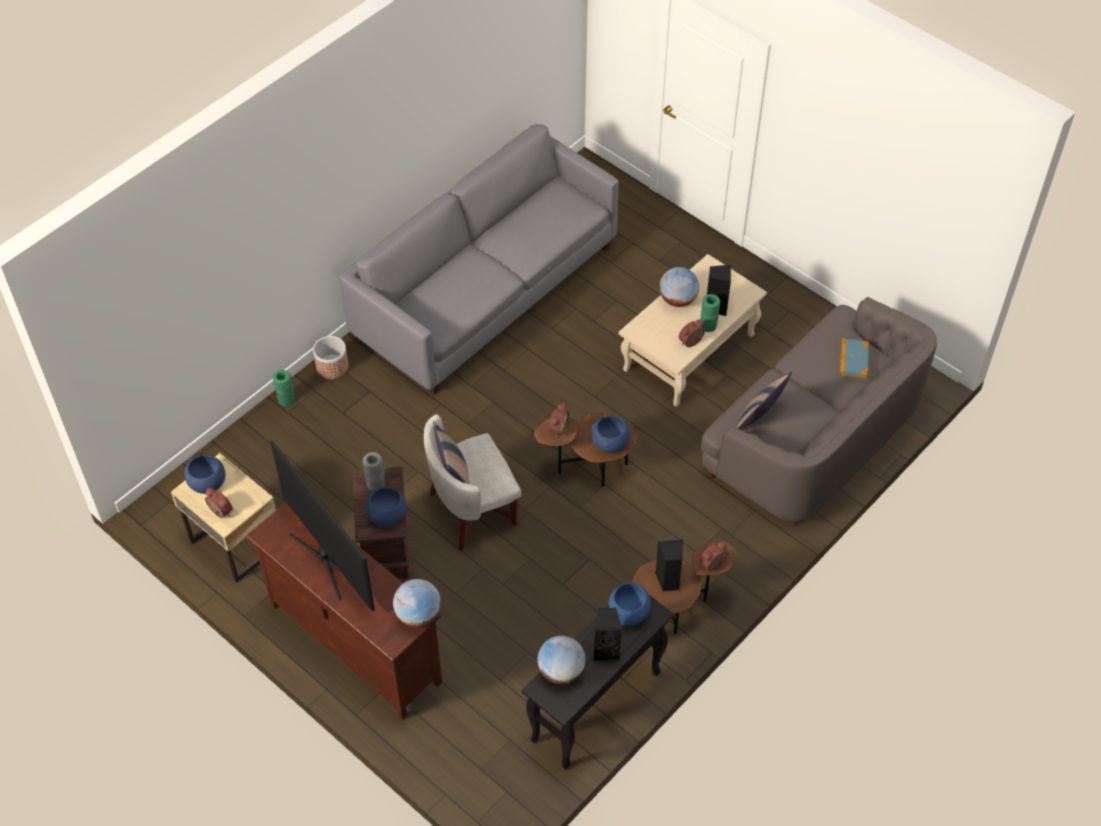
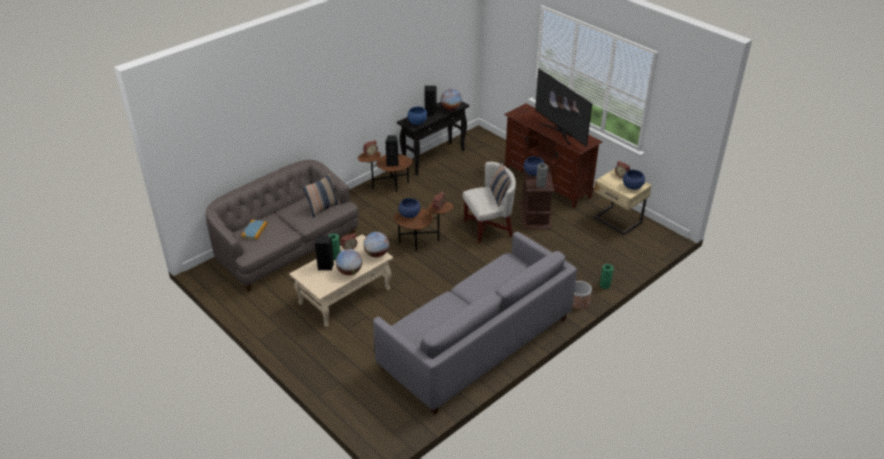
camera: 175 degrees left, 15 degrees down
globe [393,579,441,627] -> globe moved to [363,232,389,257]

